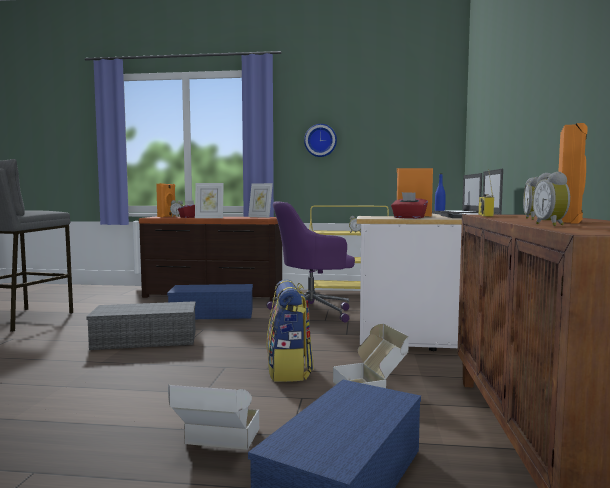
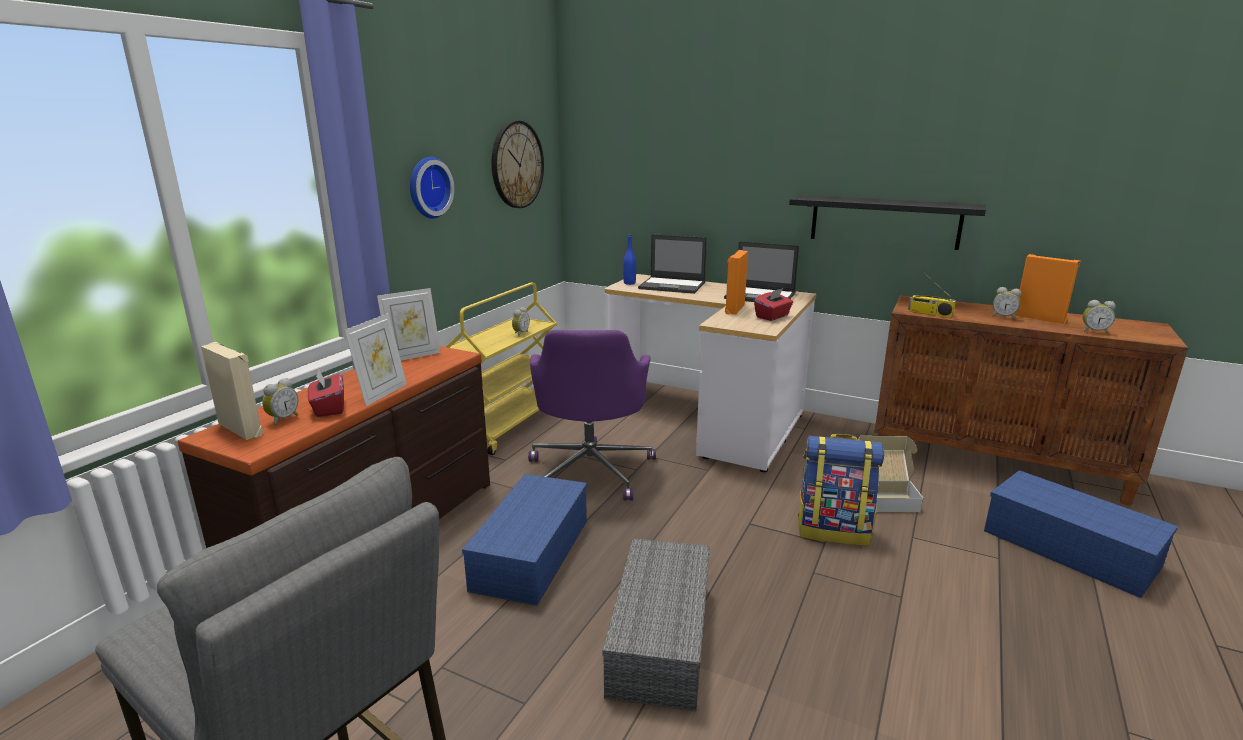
camera: 70 degrees left, 15 degrees up
orange speaker [156,183,175,217] -> beige speaker [201,342,263,440]
cardboard box [168,384,259,450] -> none
none -> wall clock [492,121,544,208]
none -> black shelf [789,195,986,250]

